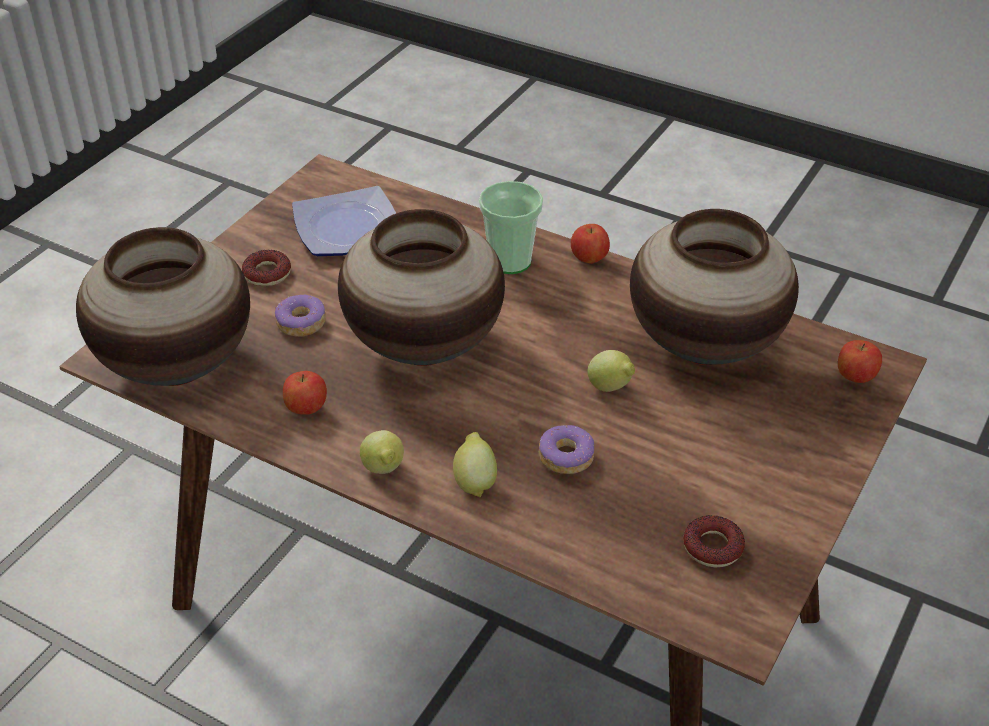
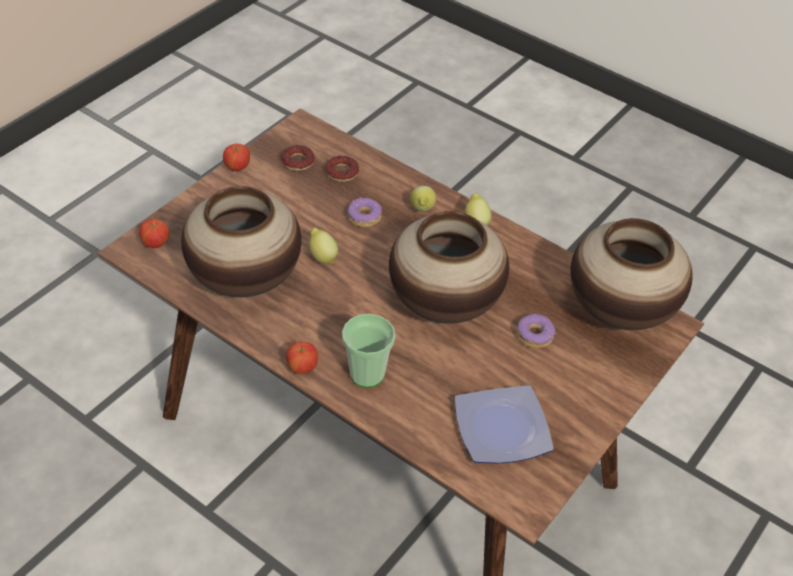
camera: 175 degrees left, 5 degrees up
donut [242,250,291,286] -> donut moved to [325,156,359,182]
apple [283,371,327,415] -> apple moved to [223,144,250,171]

